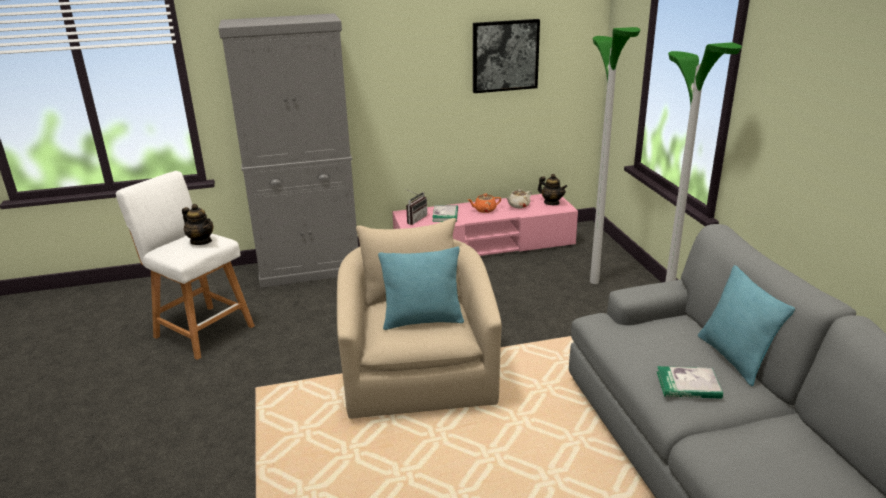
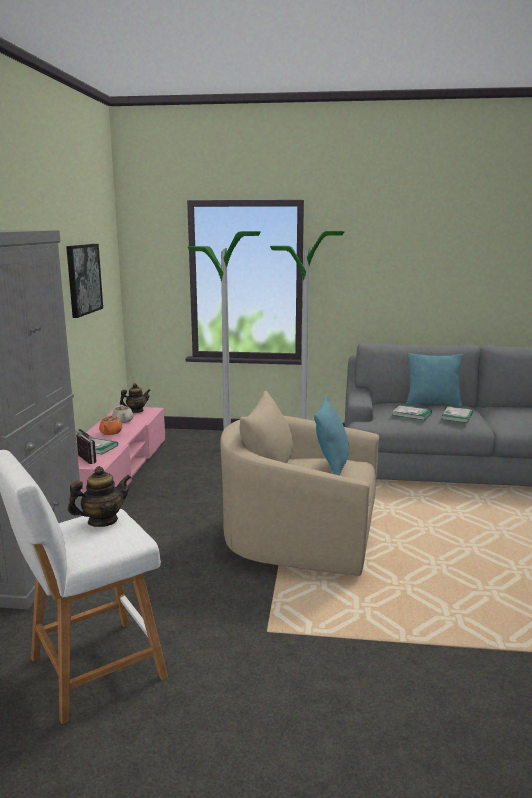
camera: 70 degrees left, 10 degrees down
none -> book [392,405,432,420]

